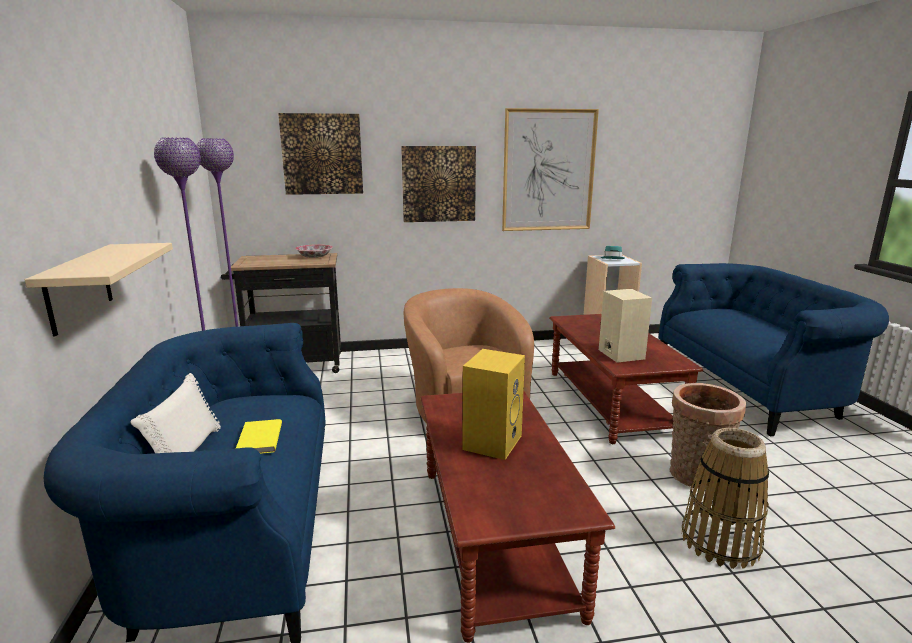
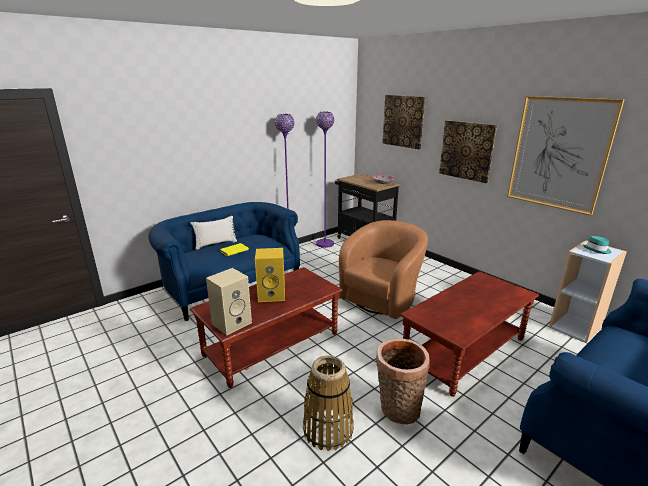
camera: 60 degrees right, 5 degrees up
beige shelf [24,243,173,337] -> none
beige speaker [599,289,652,363] -> beige speaker moved to [206,268,252,336]

